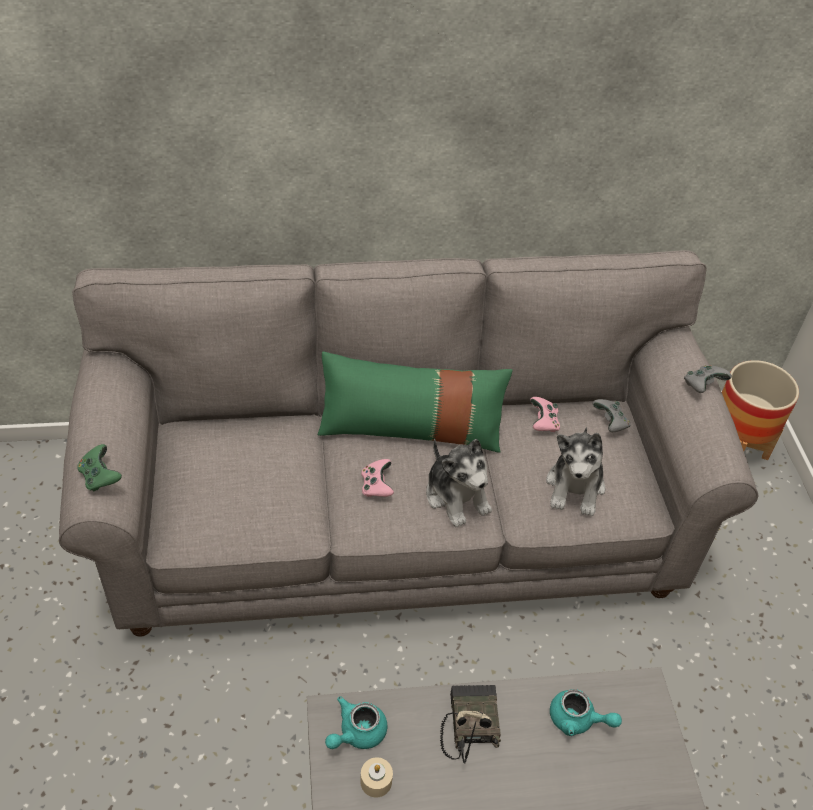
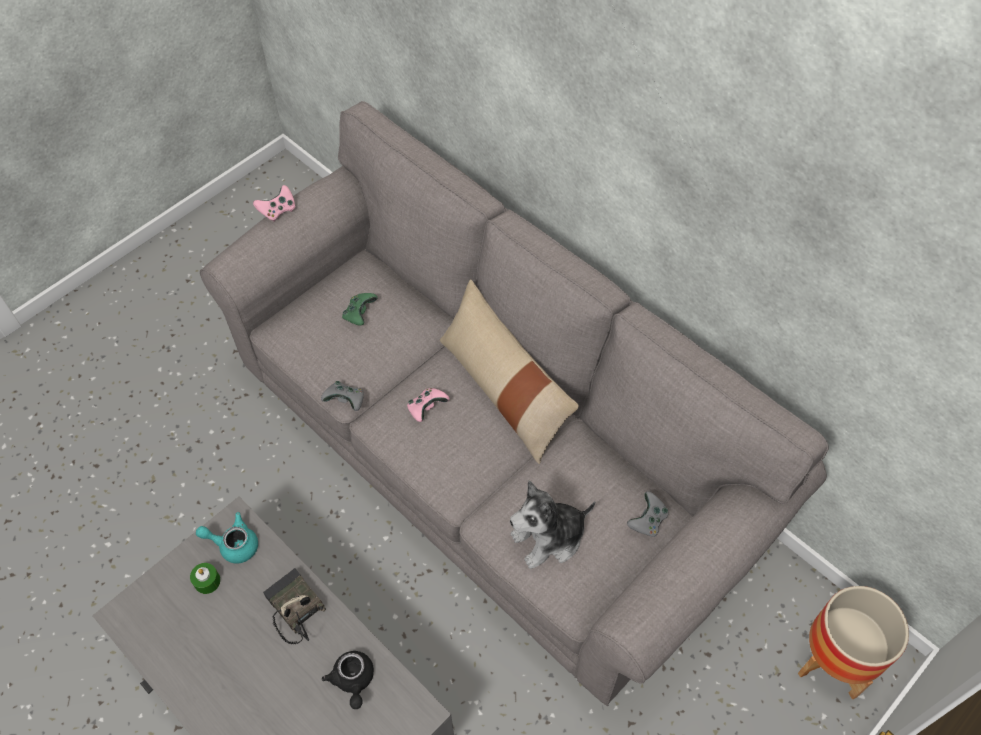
camera: 55 degrees right, 10 degrees up
green game controller [77,444,122,492] -> green game controller moved to [342,293,378,326]
green pillow [318,352,512,453] -> beige pillow [440,279,579,464]
beige candle [360,757,393,798] -> green candle [190,563,220,594]
plush toy [426,439,492,527] -> none
radio [440,685,501,764] -> radio turned 90 degrees counterclockwise [263,568,326,645]
pink game controller [530,397,560,432] -> pink game controller moved to [253,185,295,222]
turquoise teapot [550,689,622,736] -> black teapot [322,651,374,709]
grey game controller [684,365,732,393] -> grey game controller moved to [321,381,364,411]

